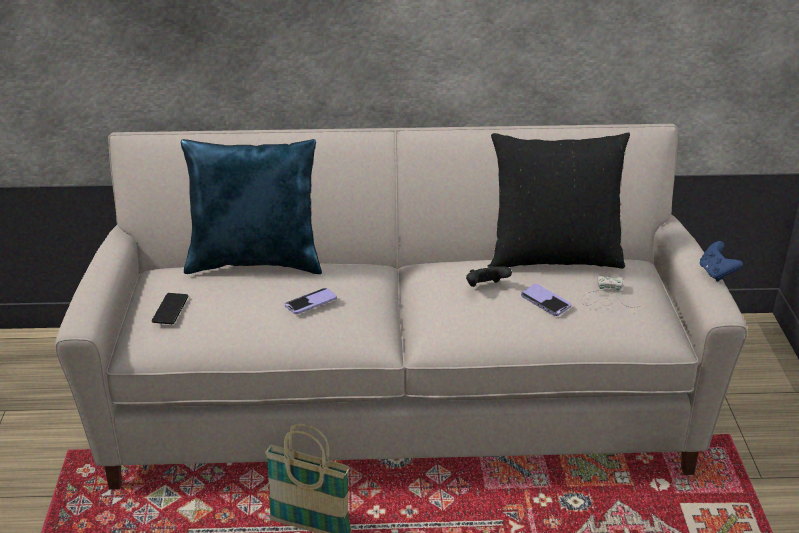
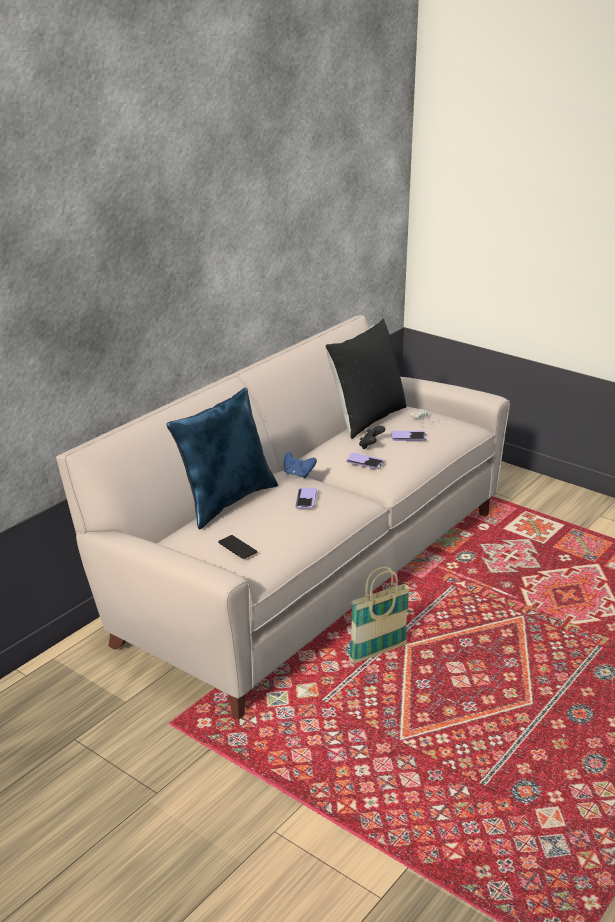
camera: 50 degrees left, 5 degrees down
blue game controller [700,241,743,282] -> blue game controller moved to [284,452,317,479]
none -> phone [346,453,384,469]

